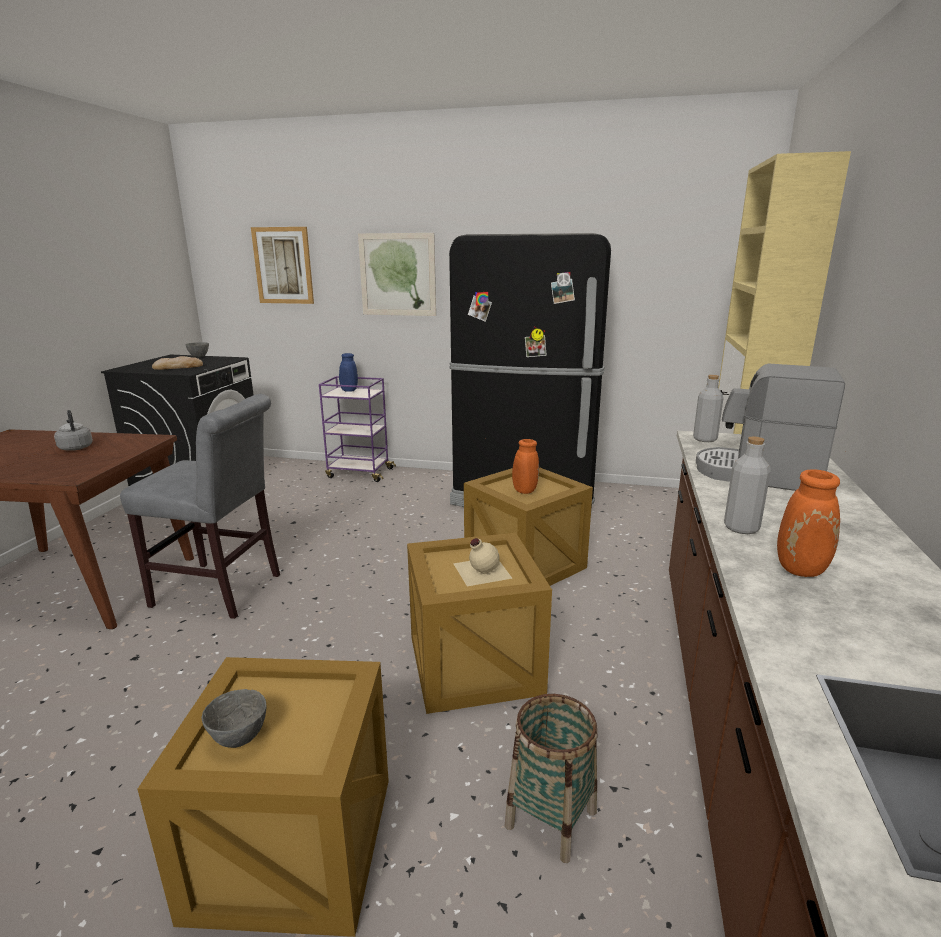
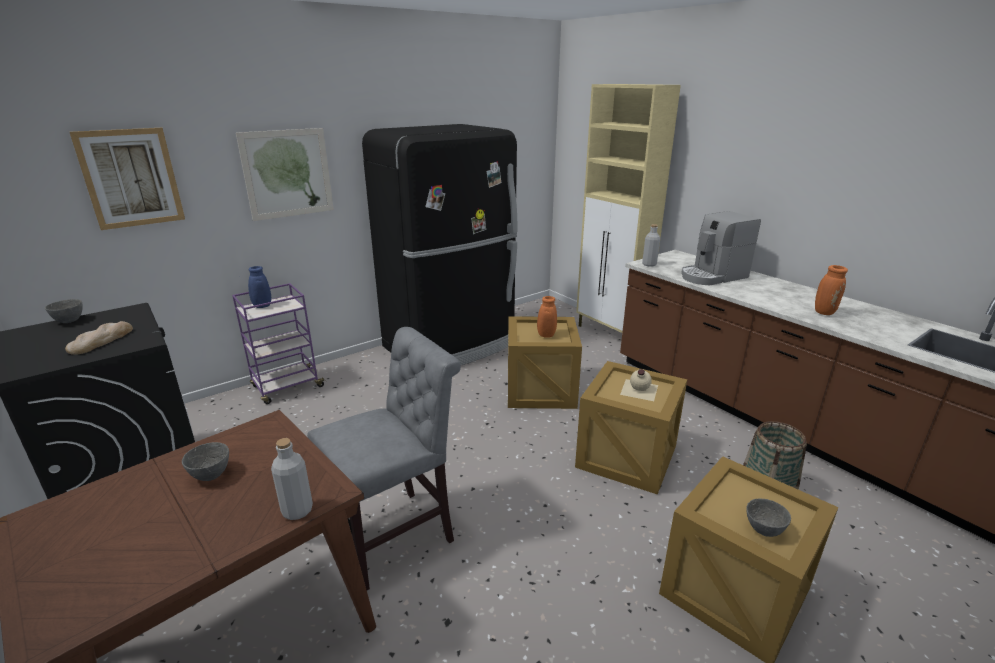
camera: 50 degrees left, 5 degrees up
grey kettle [54,410,93,451] -> grey bowl [182,442,229,481]
grey bottle [724,436,771,534] -> grey bottle moved to [271,438,313,520]

